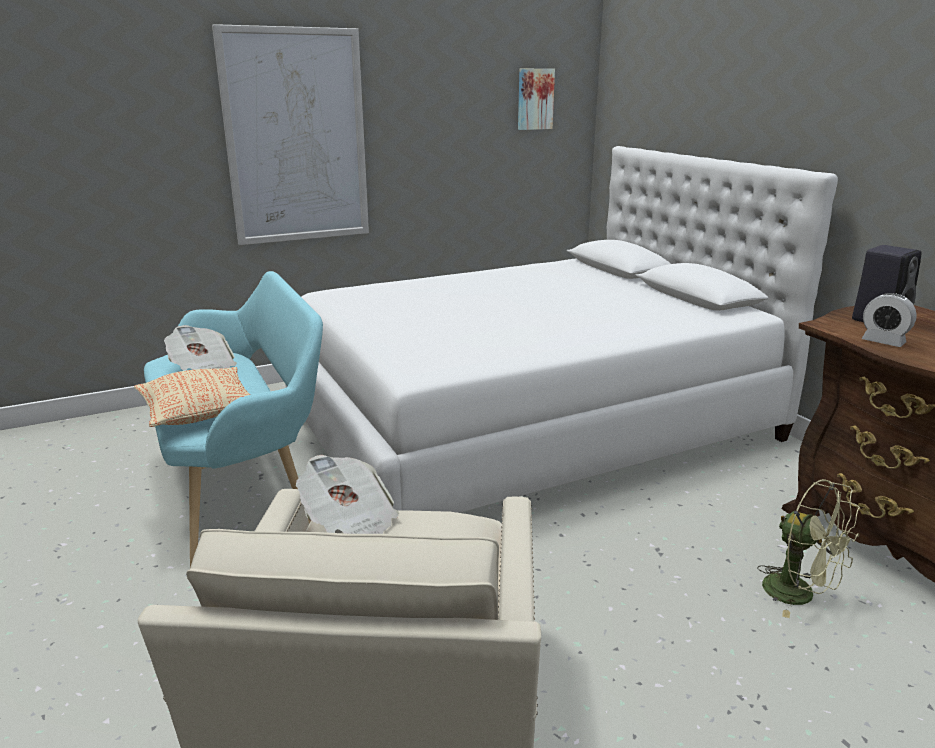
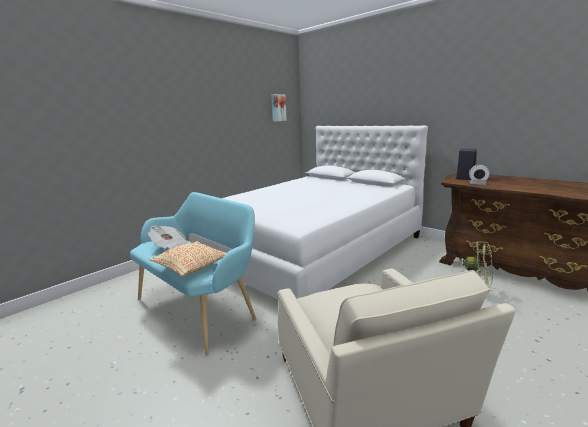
camera: 20 degrees left, 5 degrees down
picture [212,24,369,245] -> none
newspaper [296,455,399,534] -> none

